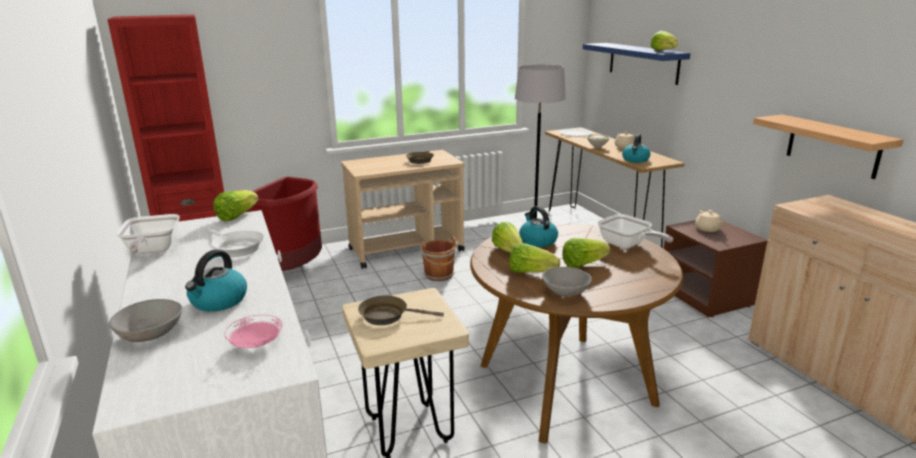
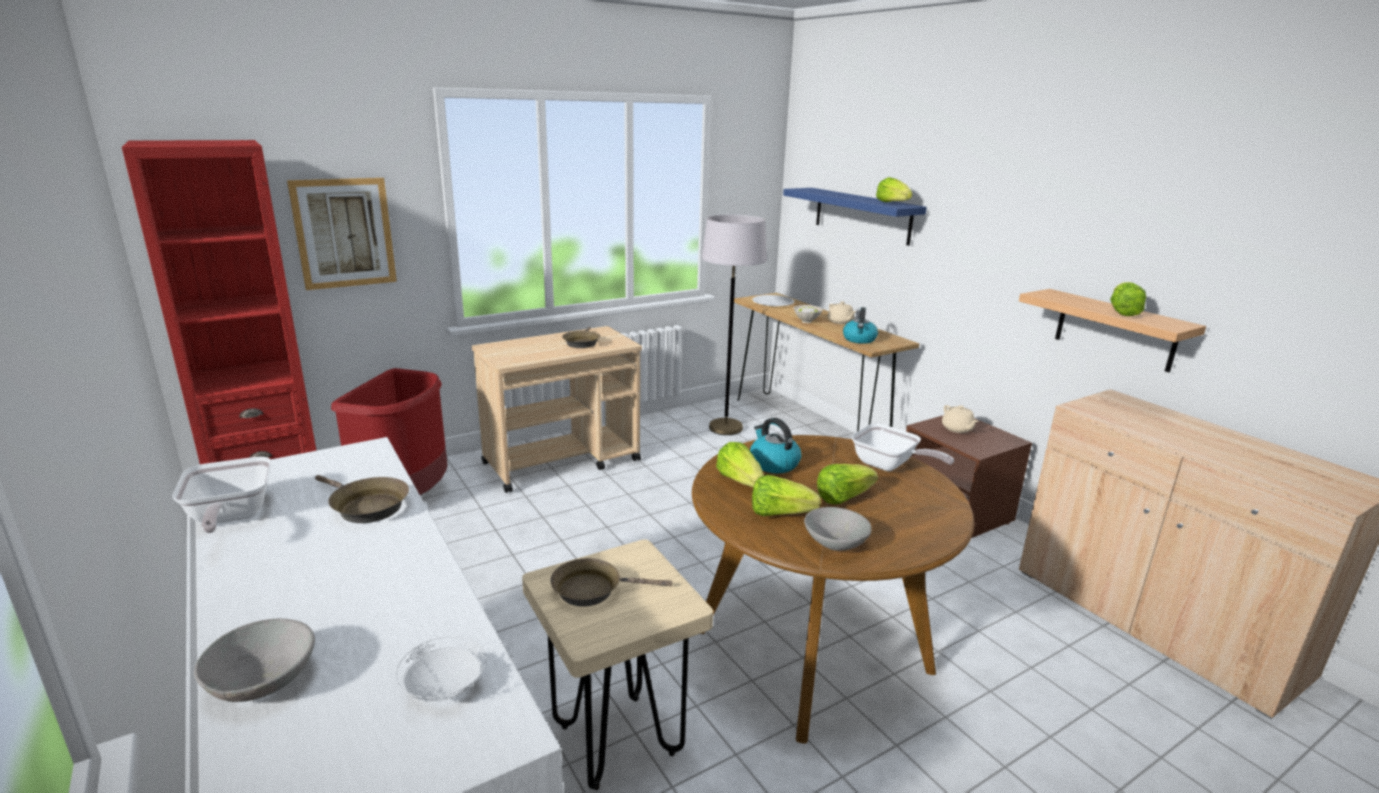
camera: 10 degrees left, 0 degrees up
kettle [185,250,247,312] -> none
white frying pan [208,229,264,257] -> brown frying pan [315,475,409,523]
lettuce [213,190,258,221] -> lettuce moved to [1110,282,1146,316]
pink plate [224,315,283,348] -> white plate [396,636,487,702]
brown bucket [421,237,458,281] -> none
none -> picture [287,178,397,290]

